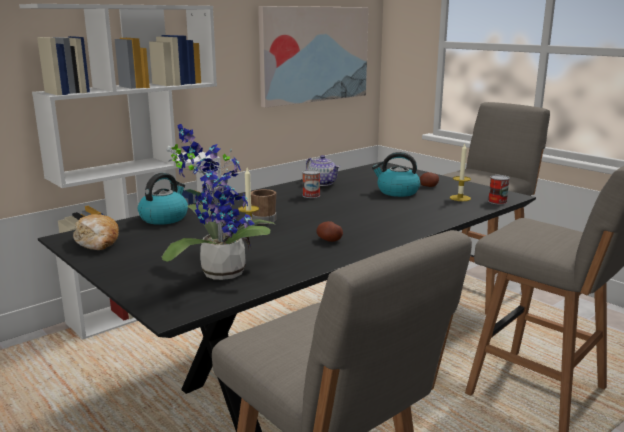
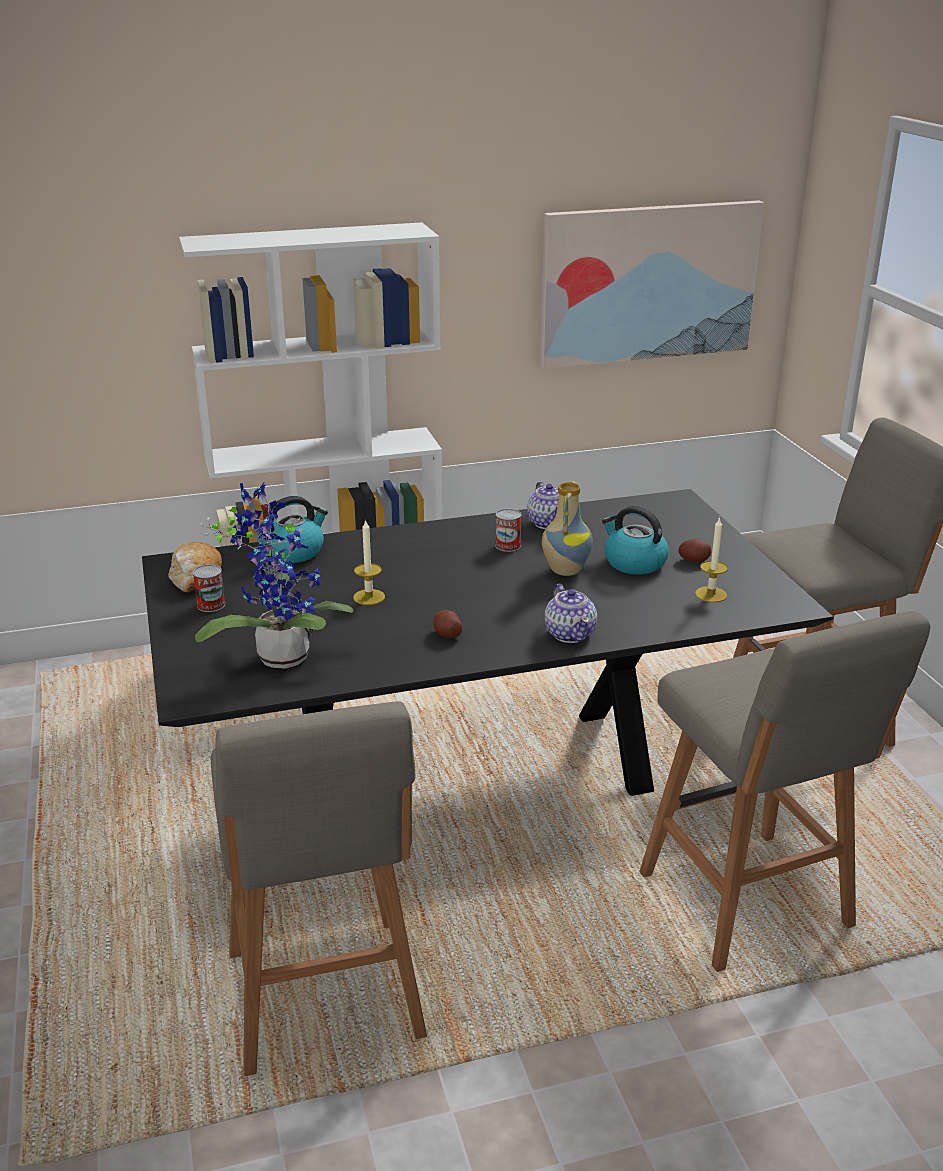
camera: 25 degrees right, 10 degrees up
brown mug [251,189,276,224] -> none
can [488,175,510,205] -> can moved to [193,564,225,612]
none -> vase [542,481,593,576]
none -> teapot [544,584,597,643]

